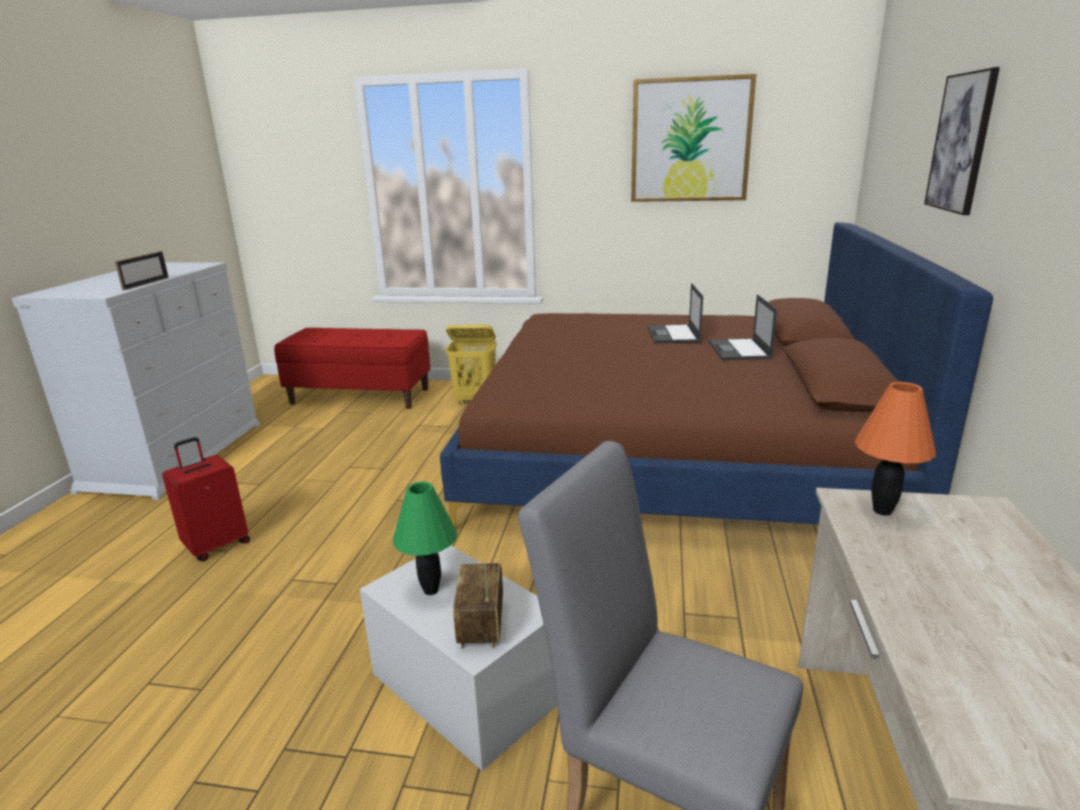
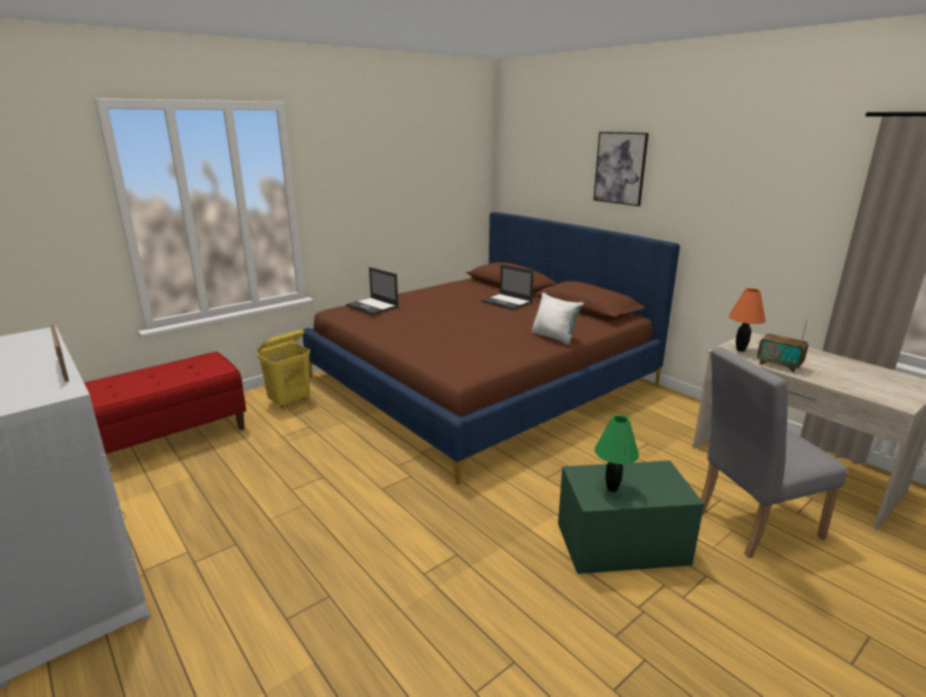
camera: 50 degrees left, 0 degrees up
red suitcase [162,437,250,561] -> none
white storage box [360,545,557,771] -> green storage box [558,460,704,574]
radio [453,562,503,649] -> radio moved to [757,320,808,373]
picture [631,74,756,202] -> none
laptop [648,283,703,343] -> laptop moved to [346,267,399,315]
none -> white pillow [532,292,584,345]

